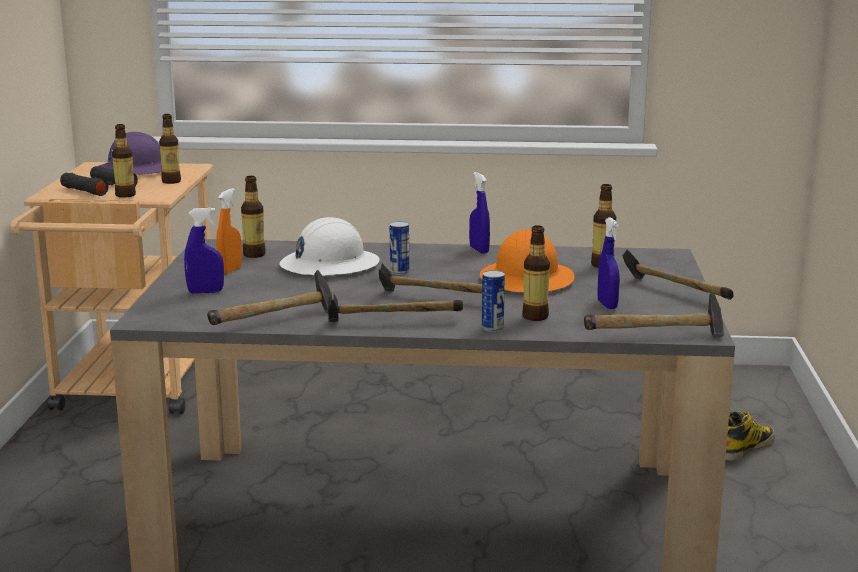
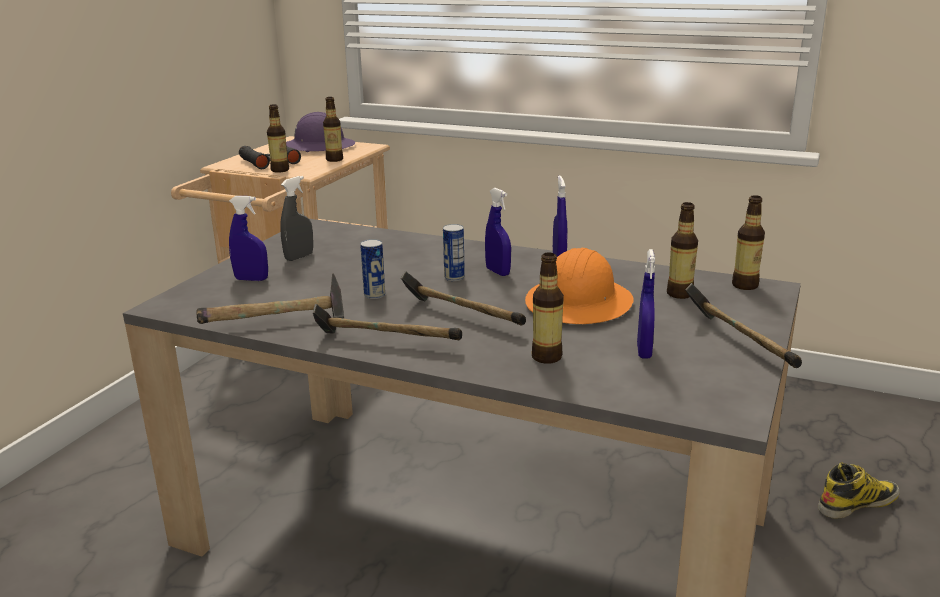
camera: 20 degrees right, 5 degrees up
orange spray bottle [216,188,242,274] -> grey spray bottle [280,176,313,261]
bottle [241,176,266,258] -> bottle moved to [732,195,765,290]
white hard hat [279,217,380,276] -> none
can [482,270,505,332] -> can moved to [360,239,385,299]
hammer [584,292,724,338] -> none
none -> blue spray bottle [485,188,511,276]

